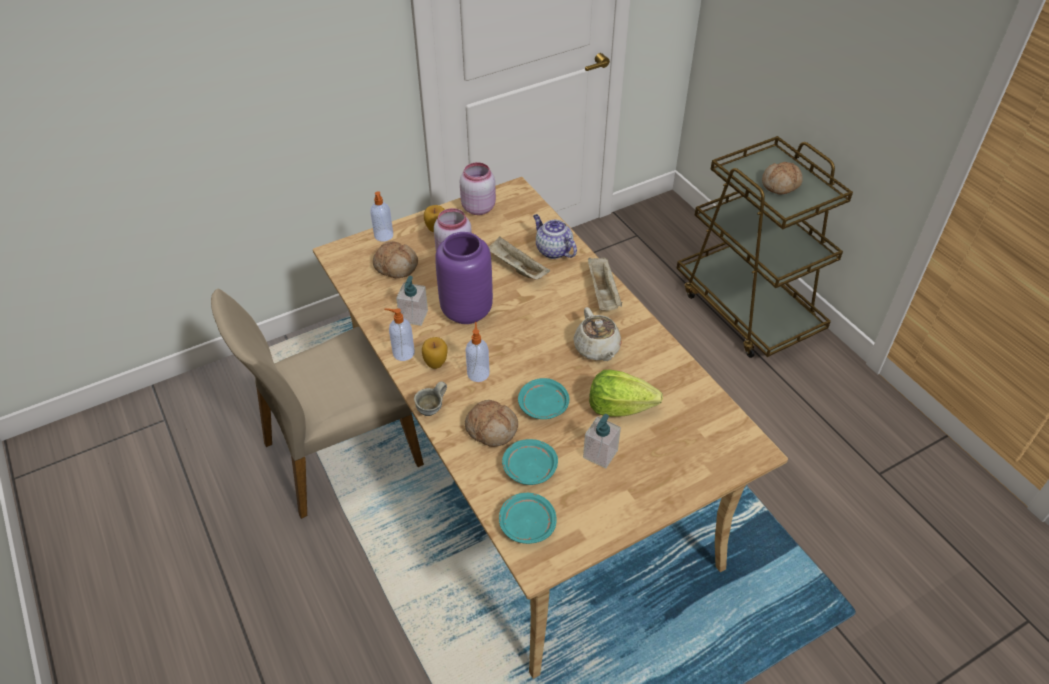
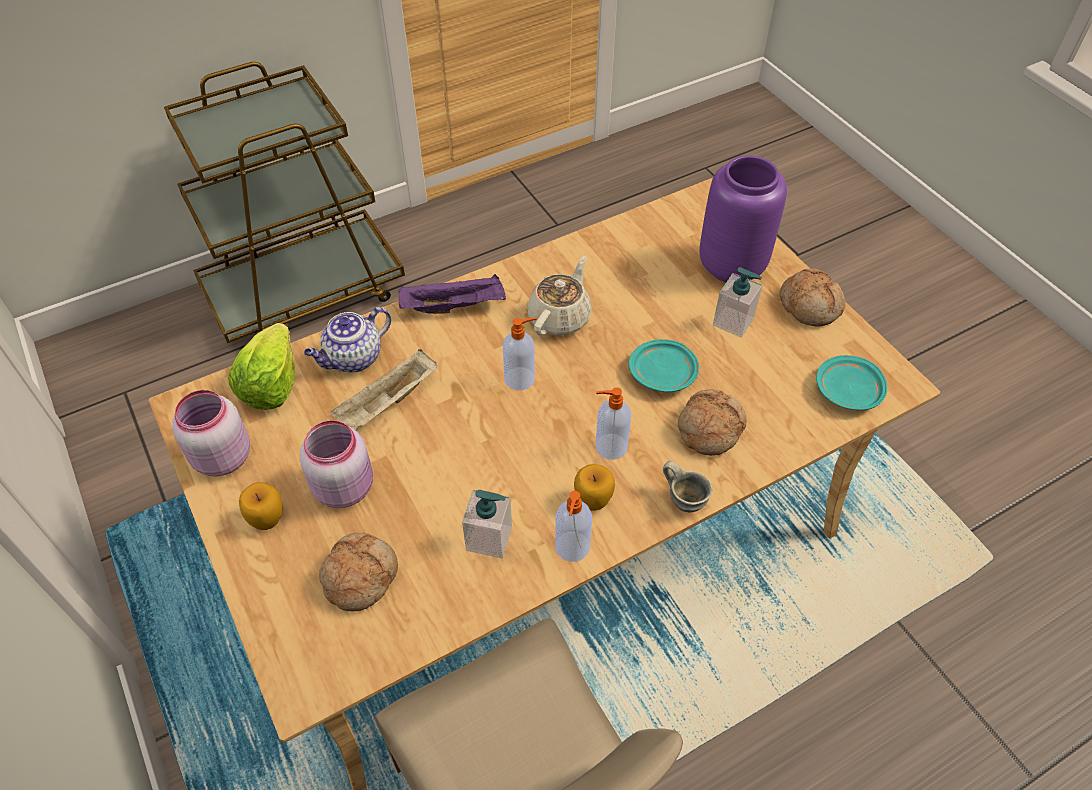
camera: 90 degrees left, 5 degrees up
soap dispenser [370,191,393,242] -> soap dispenser moved to [503,317,537,390]
purple vase [435,232,493,324] -> purple vase moved to [700,156,787,282]
turquoise plate [502,439,558,485] -> none
beige teapot [573,307,622,361] -> beige teapot turned 45 degrees counterclockwise [527,256,592,335]
beige tray [588,257,623,311] -> purple tray [399,274,506,314]
lettuce [589,370,663,417] -> lettuce moved to [228,323,295,410]
bread [762,162,803,194] -> bread moved to [780,269,845,326]

